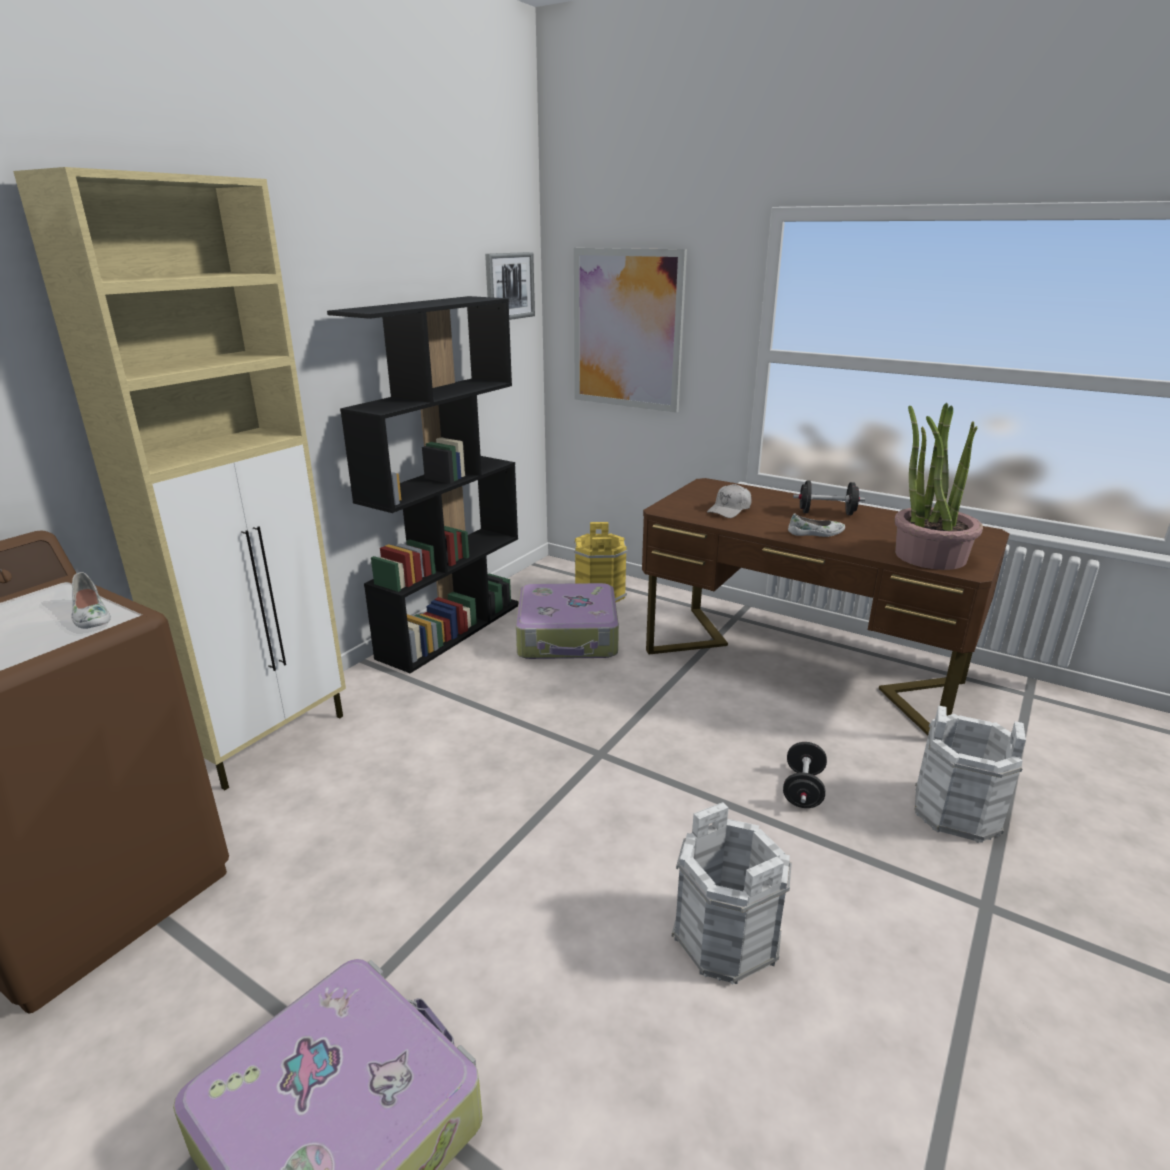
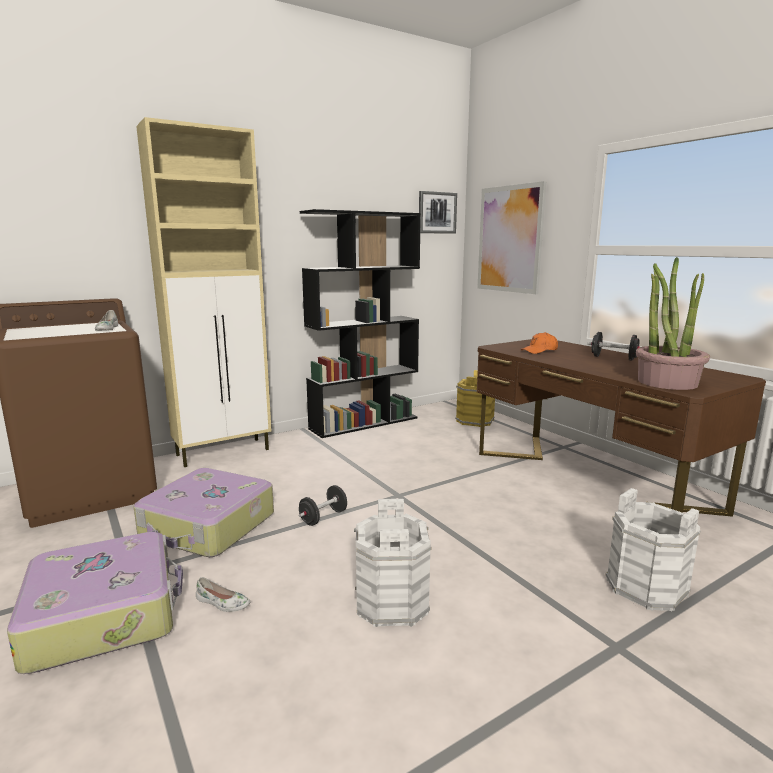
camera: 25 degrees right, 10 degrees down
suitcase [516,583,619,659] -> suitcase moved to [133,468,274,557]
white cap [707,484,751,518] -> orange cap [521,332,558,354]
black dumbbell [783,742,827,808] -> black dumbbell moved to [299,485,347,526]
white shoe [788,513,845,537] -> white shoe moved to [196,577,250,612]

